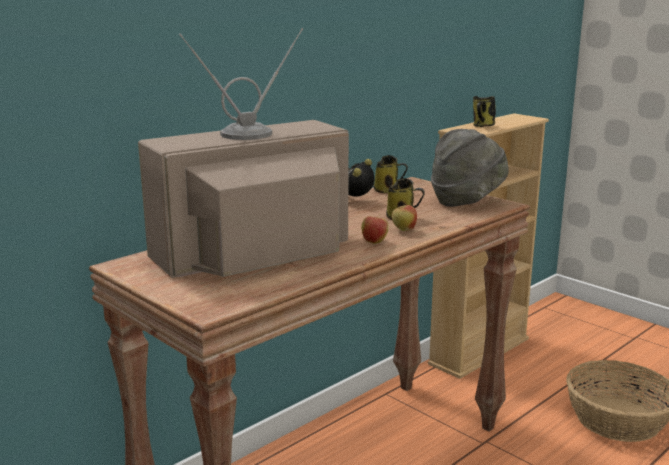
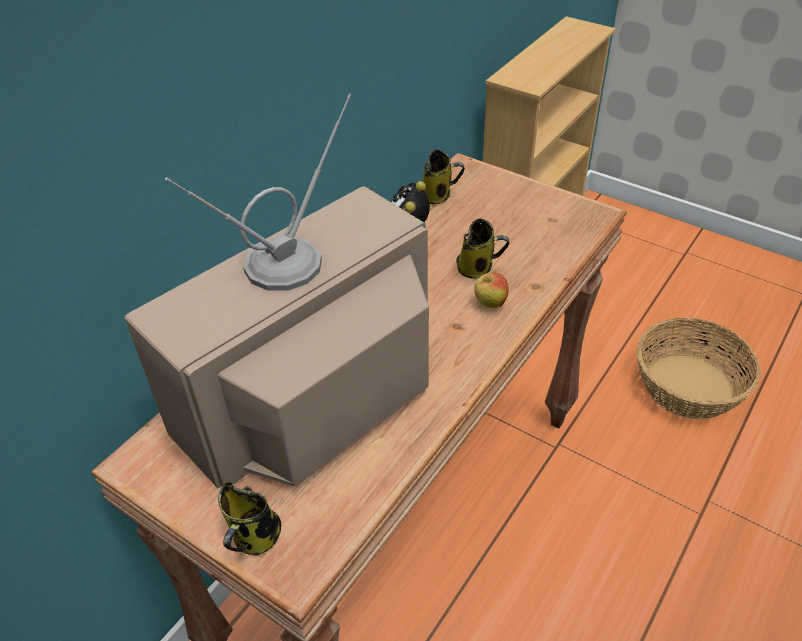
camera: 10 degrees left, 25 degrees up
apple [361,214,389,244] -> none
grey hat [431,129,509,207] -> none
mug [473,96,496,127] -> mug moved to [218,482,281,555]

